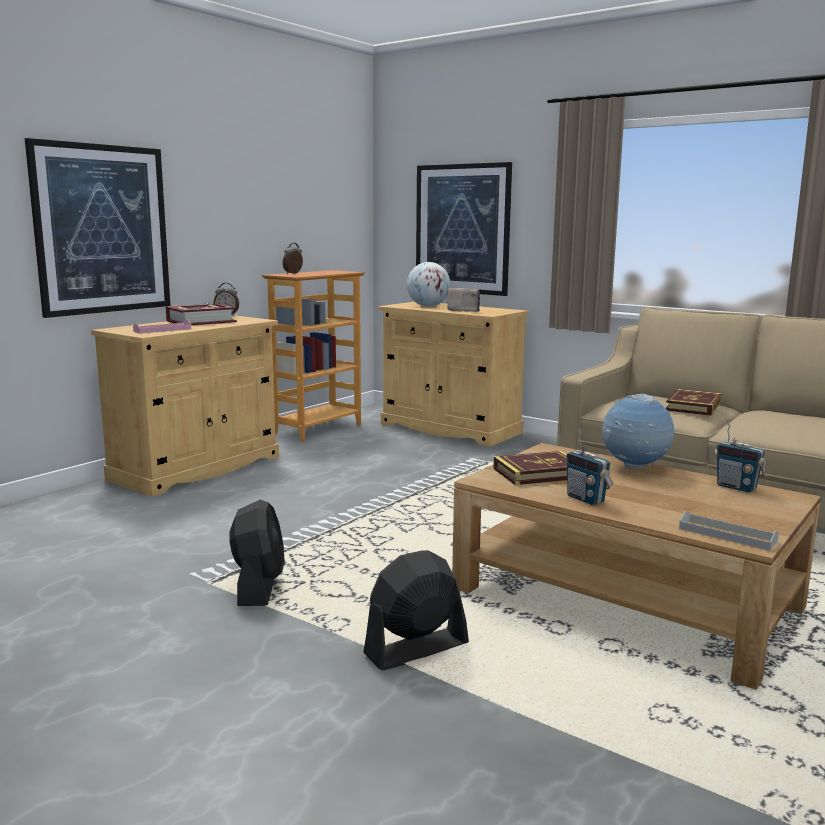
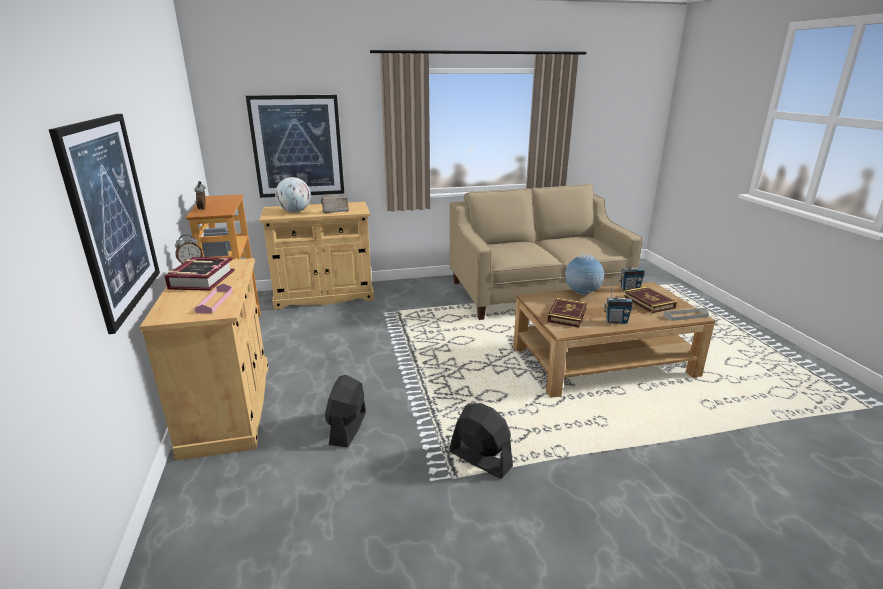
camera: 50 degrees left, 10 degrees up
black fan [363,550,469,670] -> black fan moved to [325,375,366,447]
book [666,389,721,416] -> book moved to [623,286,677,313]

